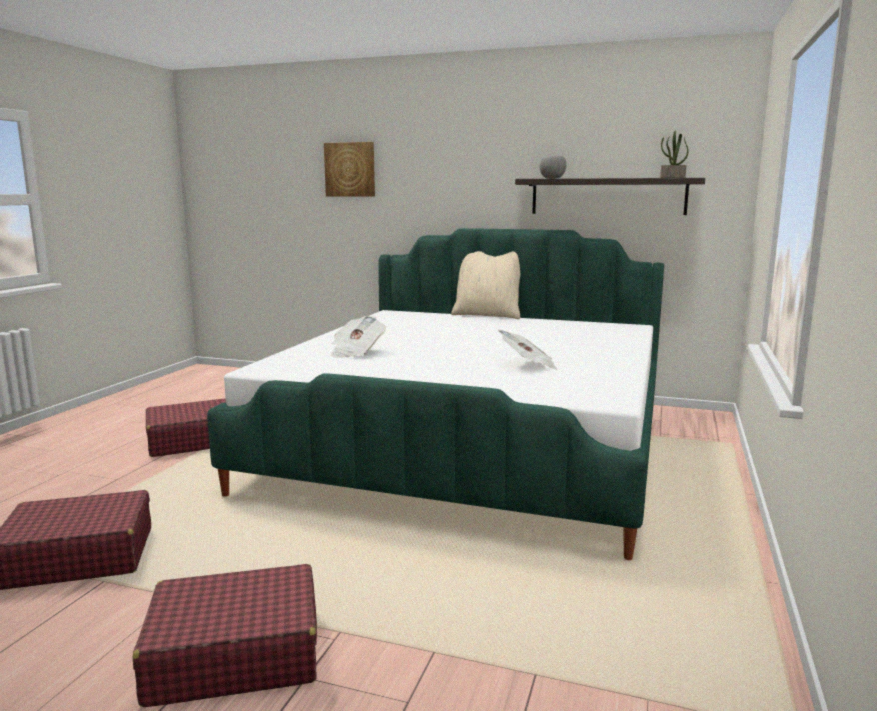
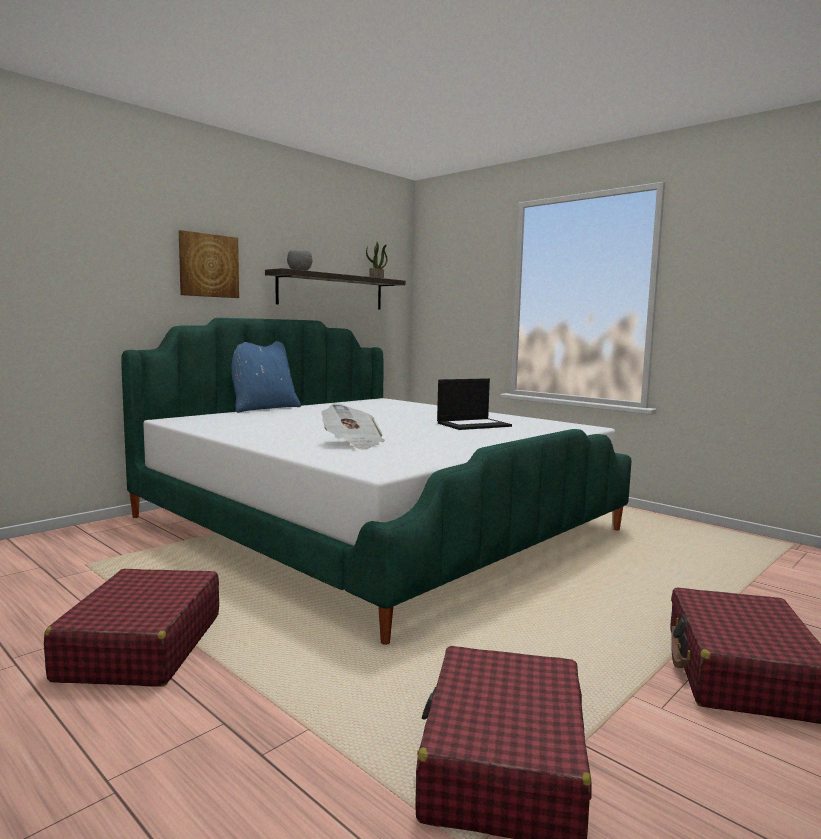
camera: 65 degrees left, 5 degrees down
picture [324,142,375,197] -> picture moved to [179,230,239,298]
beige pillow [451,251,520,319] -> blue pillow [231,341,301,413]
newspaper [498,330,557,370] -> laptop [437,378,512,430]

